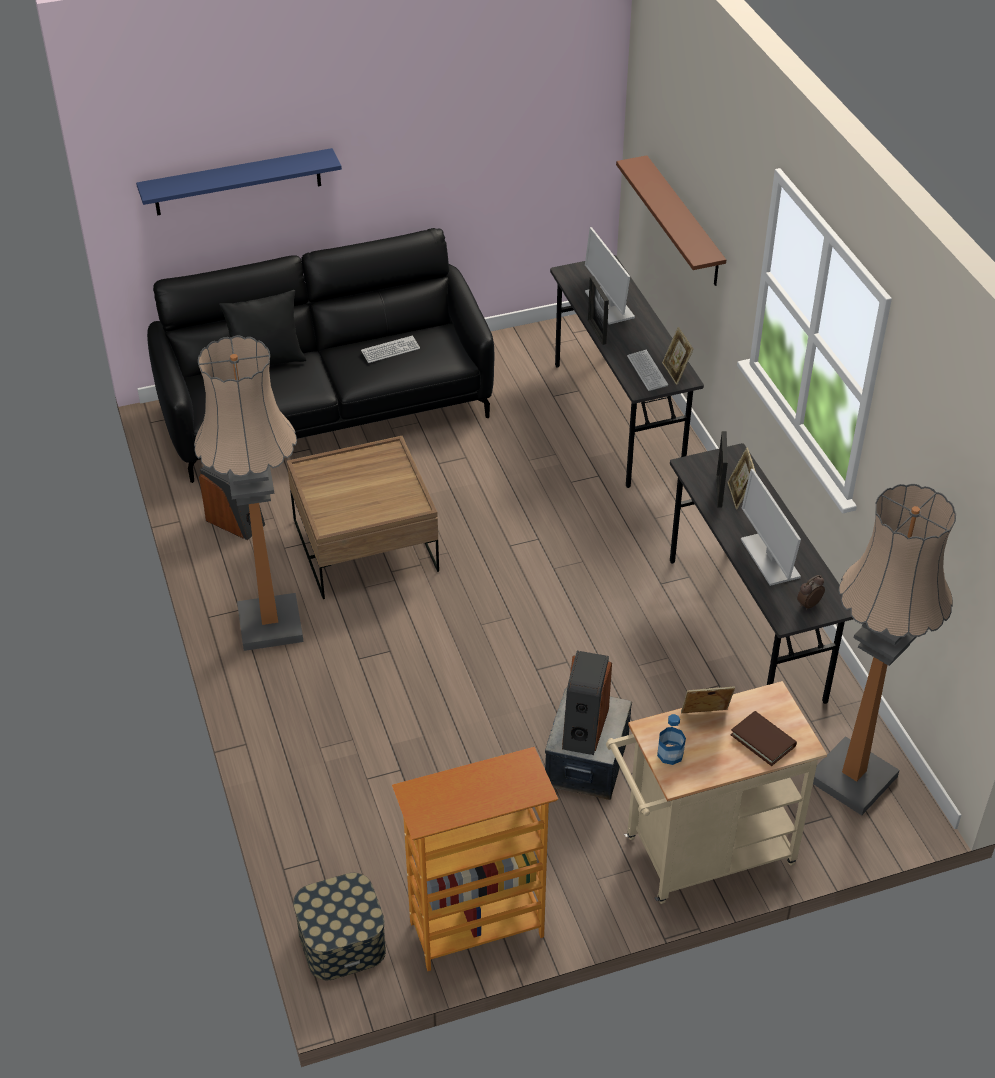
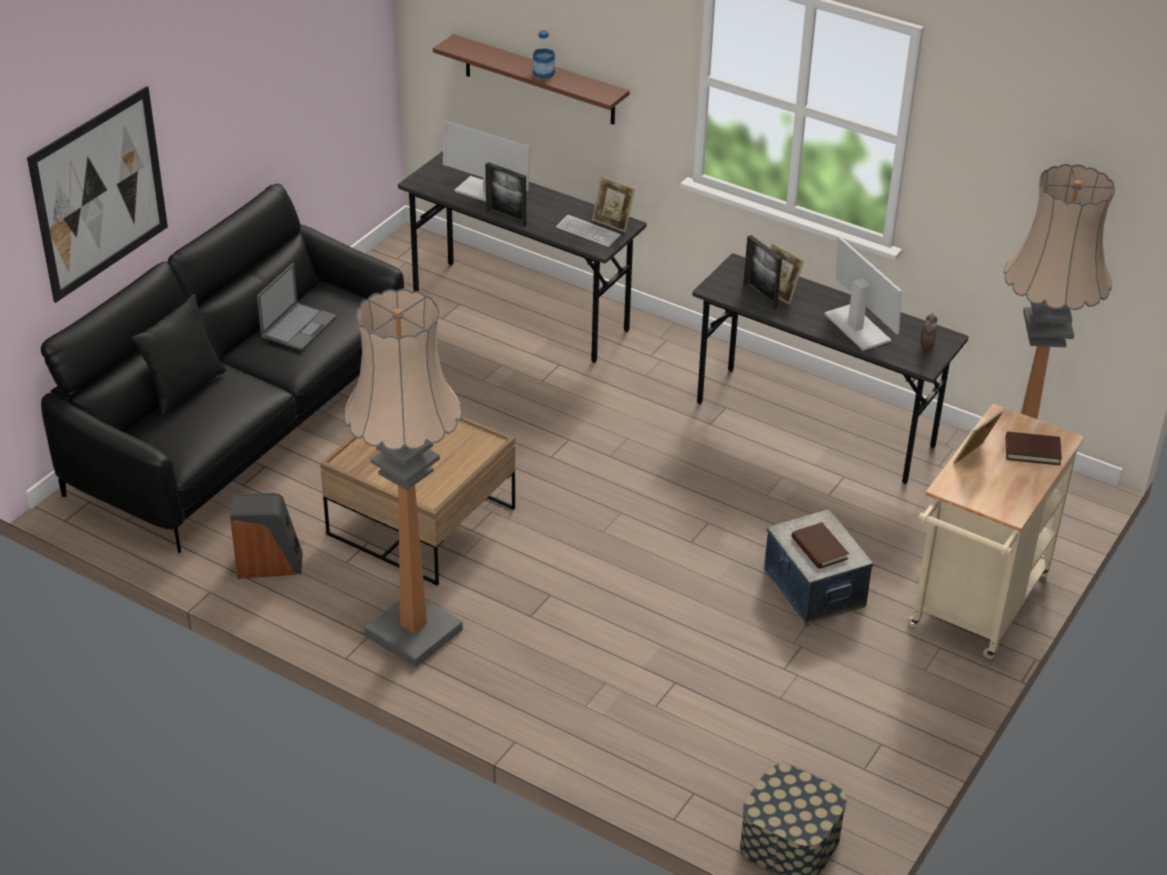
camera: 40 degrees left, 5 degrees down
blue shelf [136,148,342,215] -> picture [27,86,168,303]
keyboard [361,336,420,363] -> laptop [257,263,337,350]
bookcase [392,747,558,971] -> none
speaker [562,651,612,755] -> brown book [791,522,849,569]
bottle [657,714,686,765] -> bottle moved to [533,30,555,79]
monitor [741,469,801,586] -> monitor turned 150 degrees counterclockwise [824,236,902,351]

